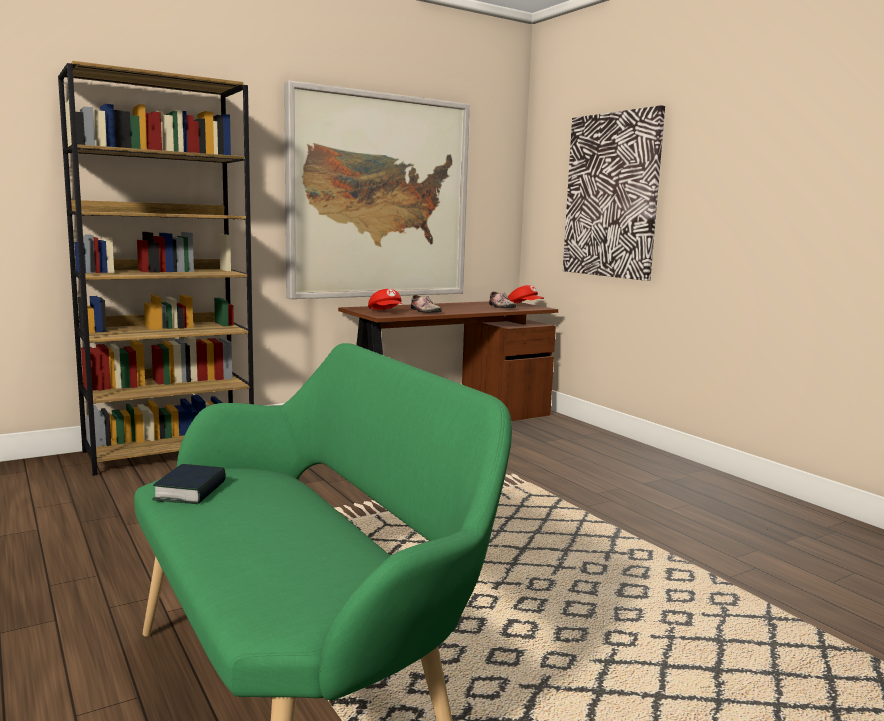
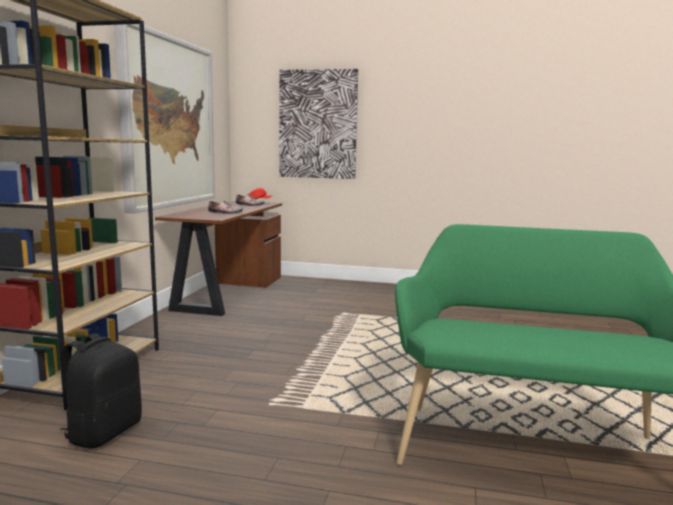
camera: 45 degrees left, 0 degrees up
book [152,464,226,504] -> none
red cap [368,289,403,310] -> none
none -> black backpack [60,334,142,449]

